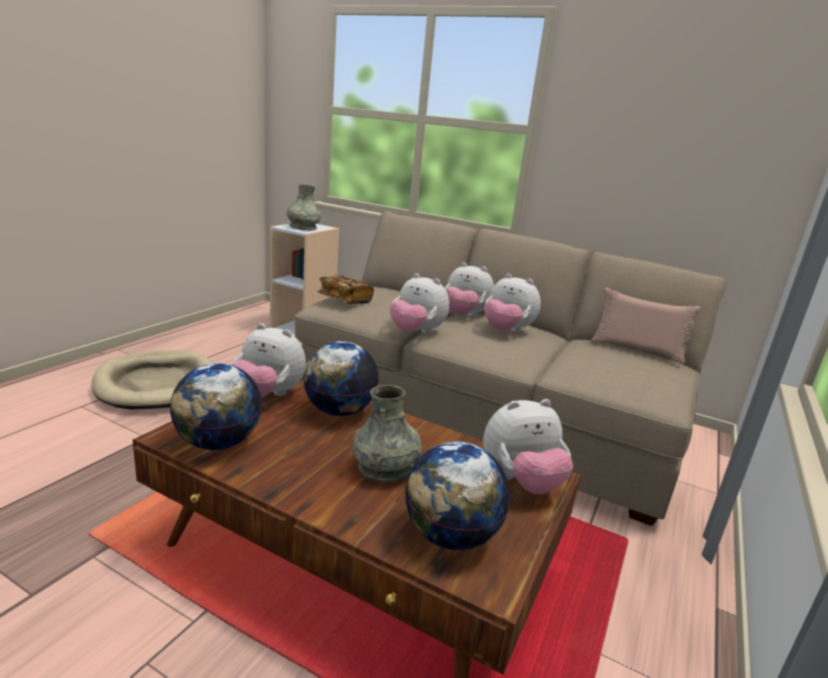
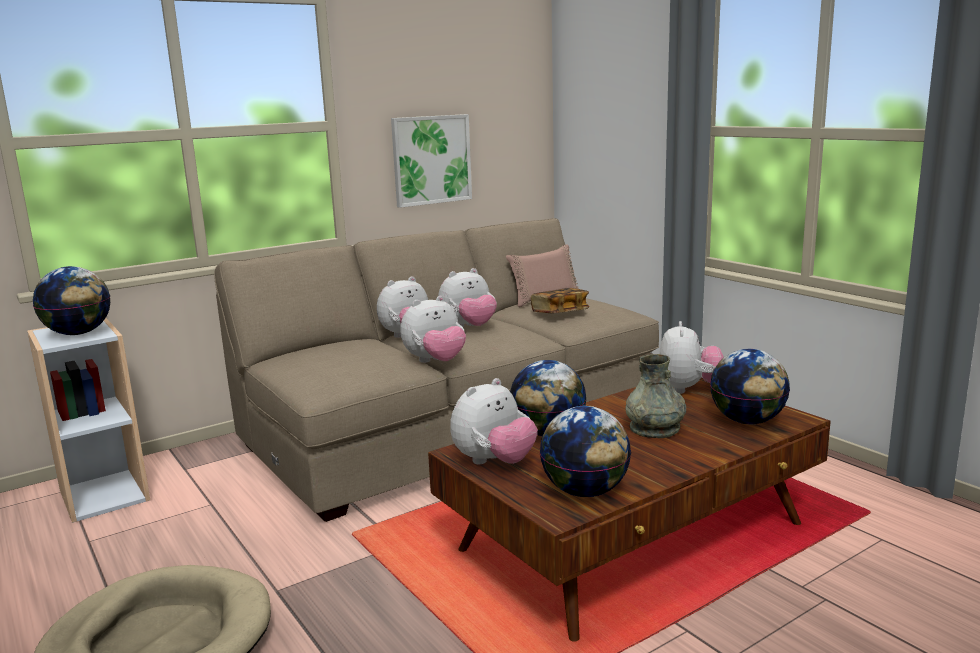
camera: 60 degrees left, 5 degrees down
grey vase [287,185,321,230] -> globe [33,266,110,335]
book [318,275,374,304] -> book moved to [531,288,589,313]
none -> picture [391,114,472,208]

